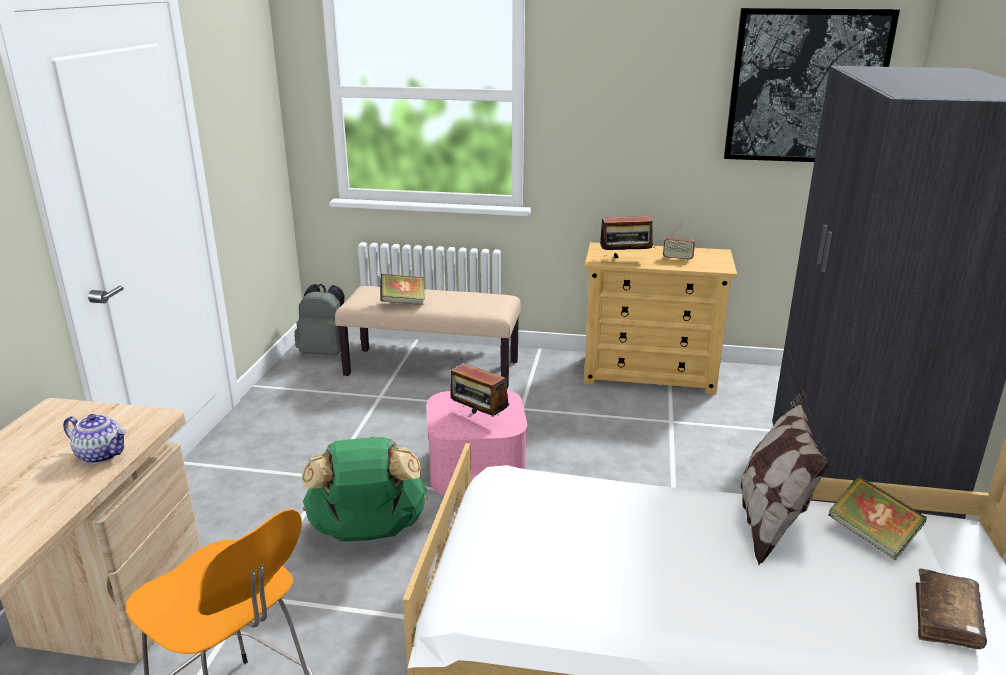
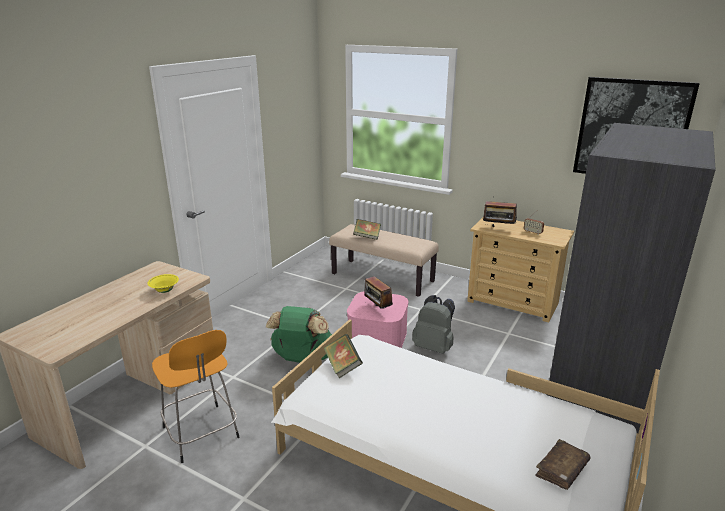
camera: 20 degrees right, 0 degrees up
teapot [63,414,127,464] -> yellow bowl [147,274,179,293]
grey backpack [294,284,345,355] -> grey backpack moved to [412,295,455,354]
pillow [741,389,828,565] -> none
book [829,476,927,561] -> book moved to [324,334,363,378]

